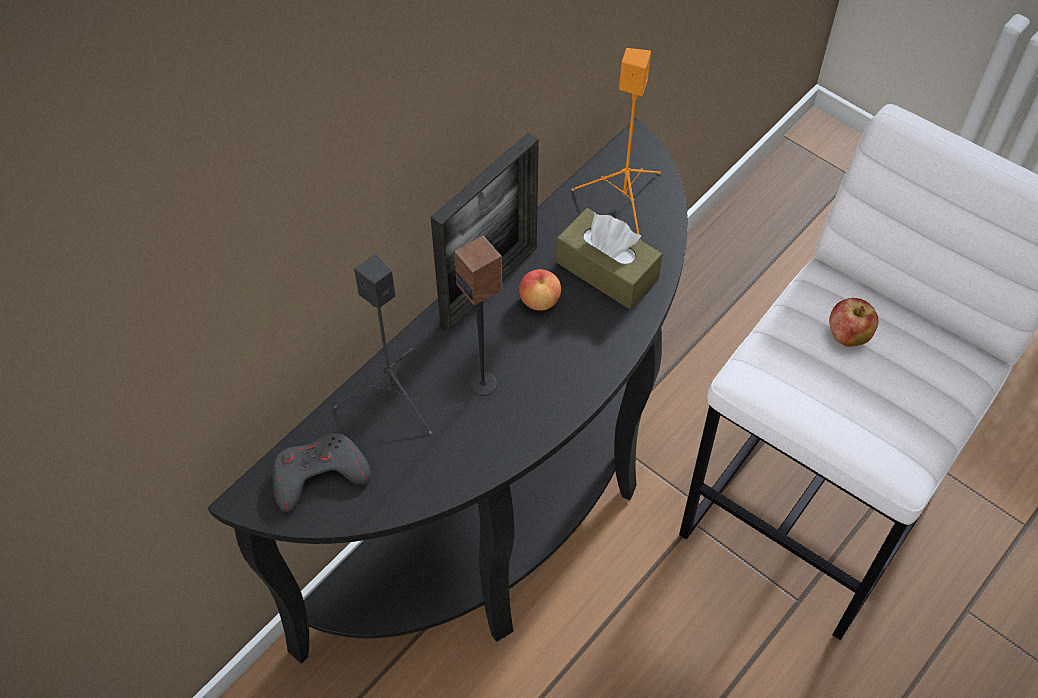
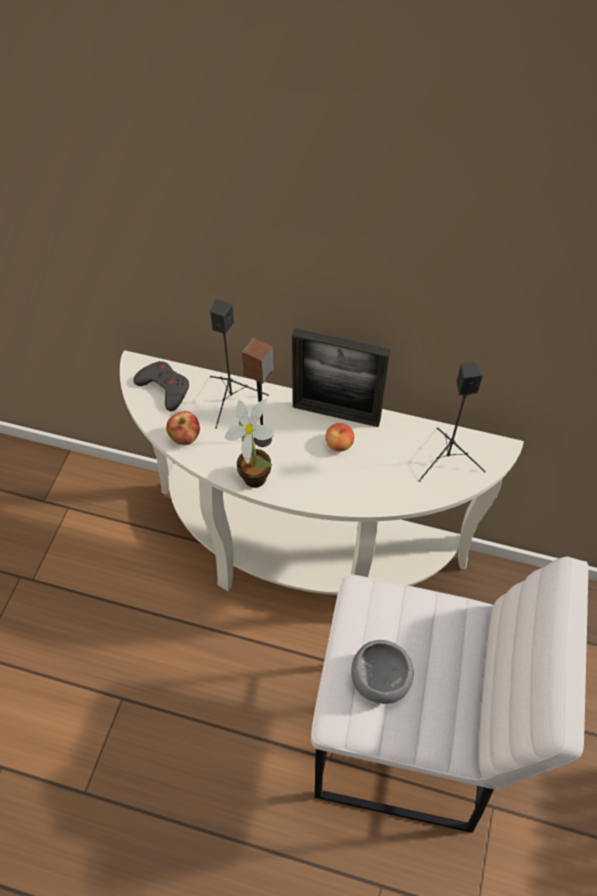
camera: 65 degrees right, 0 degrees up
black console table [207,118,688,664] -> white console table [120,350,524,595]
brown tissue box [556,208,662,309] -> none
orange speaker [572,48,661,240] -> black speaker [418,362,486,482]
apple [829,298,879,347] -> apple moved to [166,411,200,445]
none -> potted plant [225,399,274,488]
none -> grey bowl [351,640,414,704]

